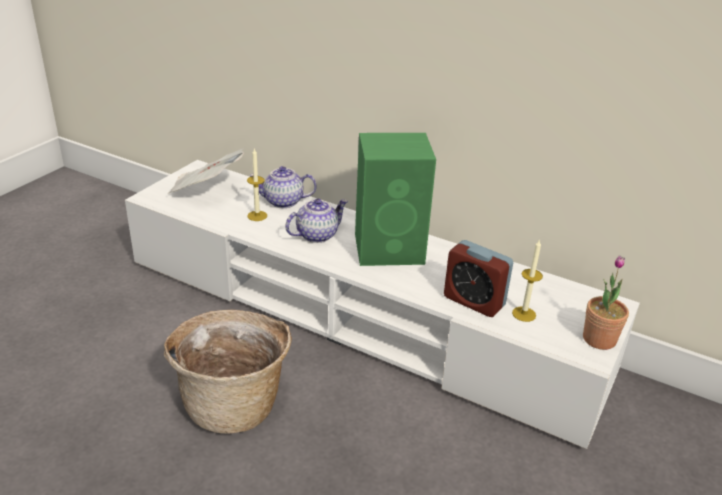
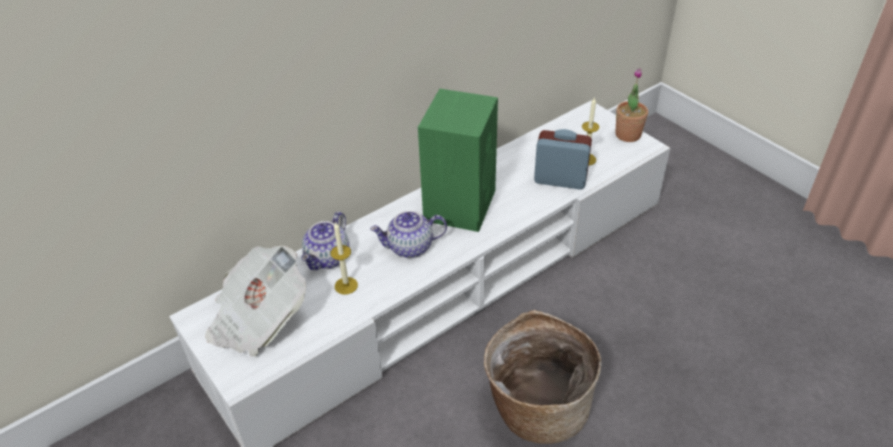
camera: 65 degrees left, 10 degrees up
teapot [285,199,348,243] -> teapot turned 90 degrees counterclockwise [370,211,447,258]
alarm clock [444,240,513,317] -> alarm clock turned 135 degrees counterclockwise [534,129,592,190]

